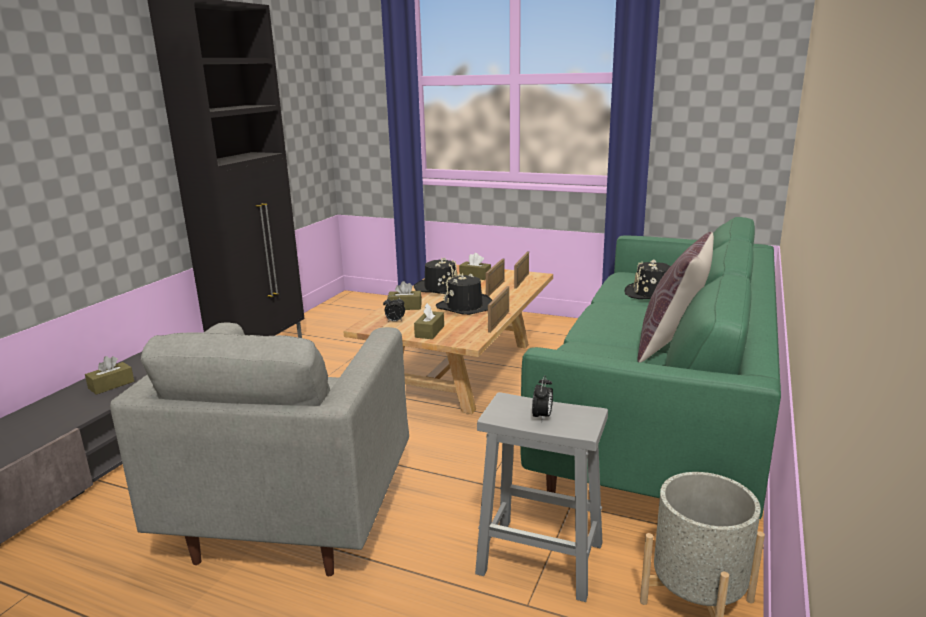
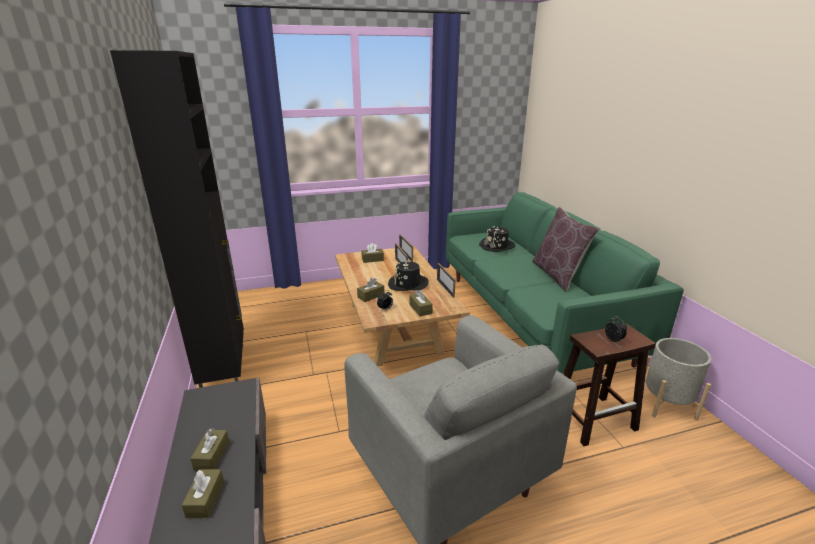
camera: 40 degrees left, 5 degrees up
black hat [414,258,458,294] -> none
grey stool [475,392,608,602] -> brown stool [563,324,656,446]
none -> brown tissue box [182,469,224,518]

